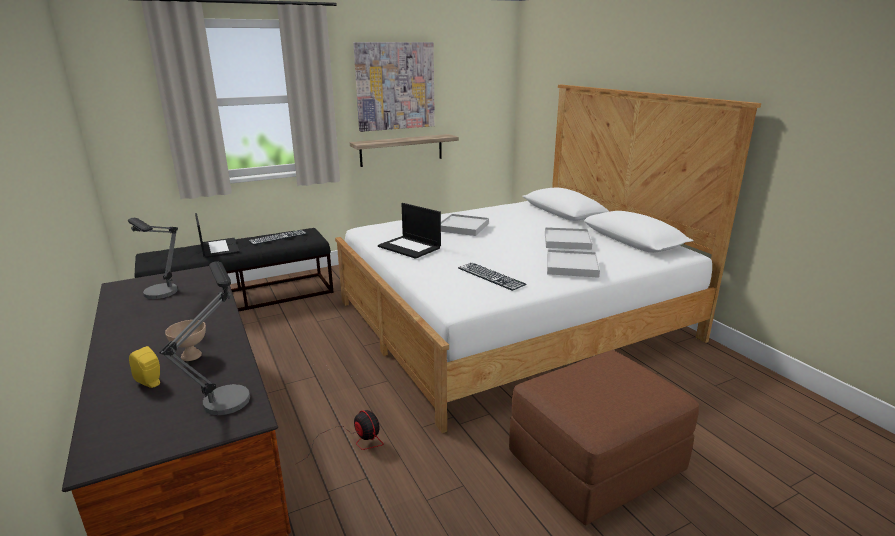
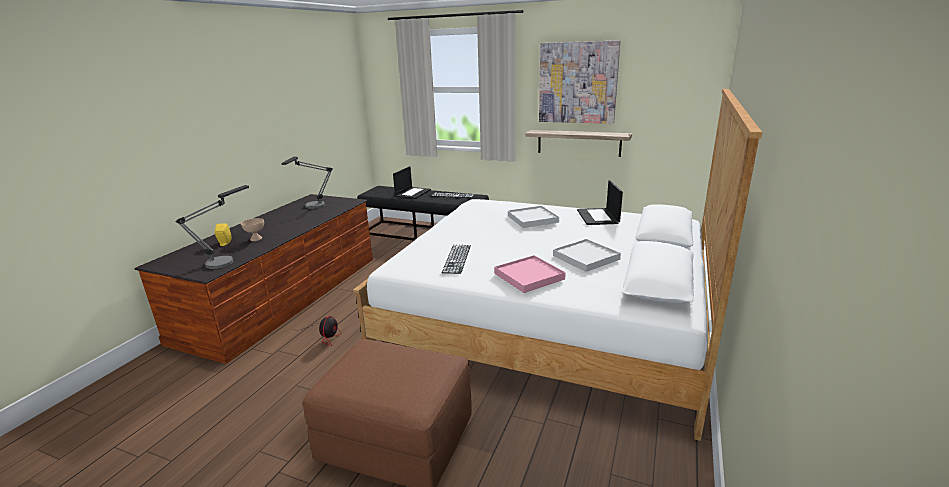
camera: 50 degrees right, 0 degrees up
laptop [378,203,441,259] -> laptop moved to [577,180,623,225]
white tray [547,250,600,278] -> pink tray [494,255,566,293]

